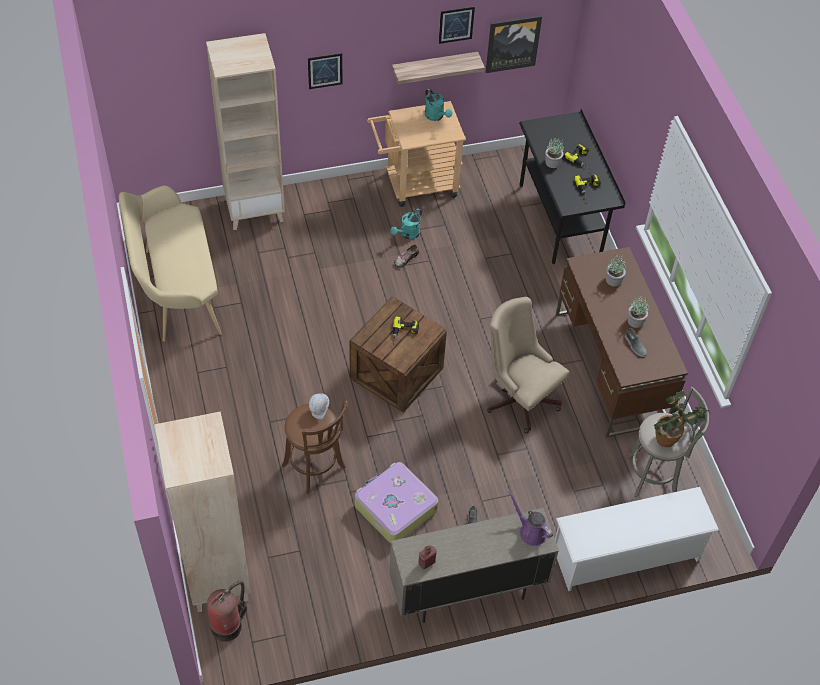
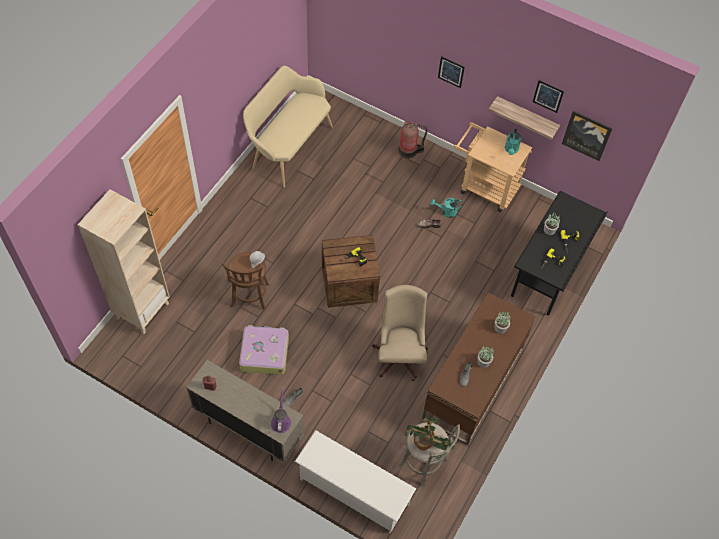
camera: 45 degrees right, 5 degrees up
beige bookcase [206,33,285,230] -> none
fire extinguisher [207,581,247,642] -> fire extinguisher moved to [399,121,428,159]

